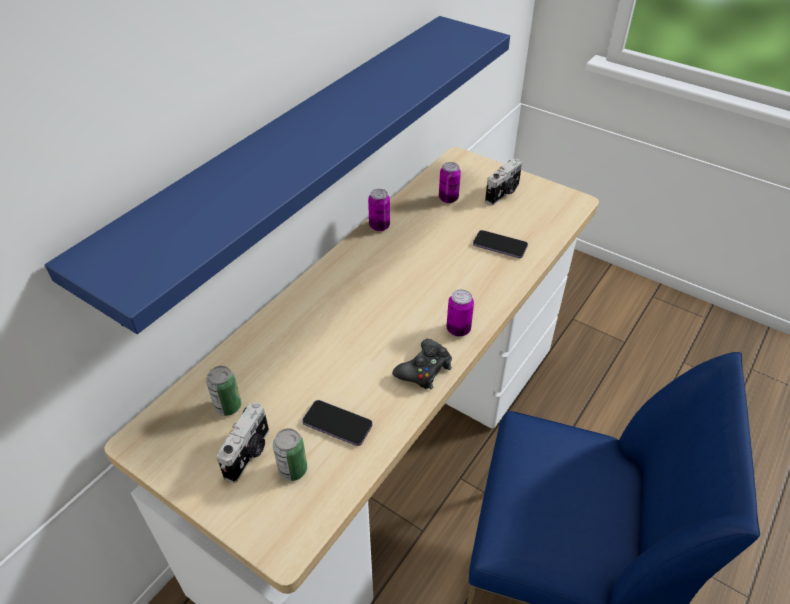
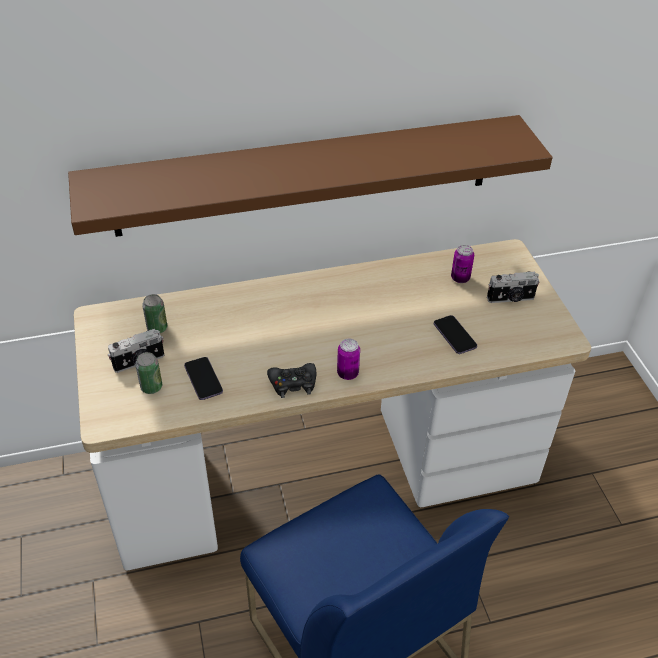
camera: 40 degrees right, 0 degrees up
blue shelf [45,16,510,334] -> brown shelf [68,115,552,237]
can [368,189,390,231] -> none

